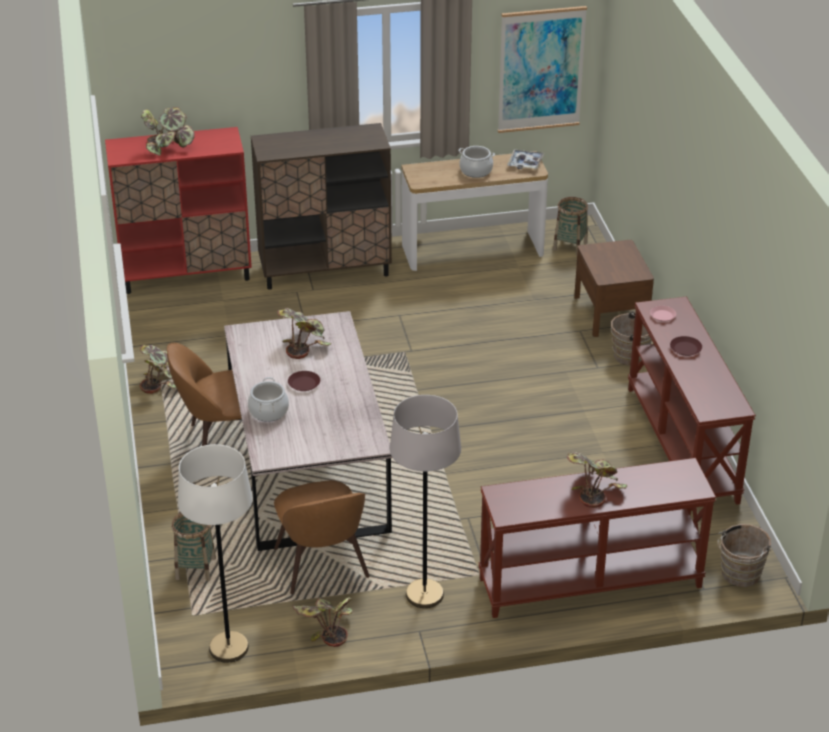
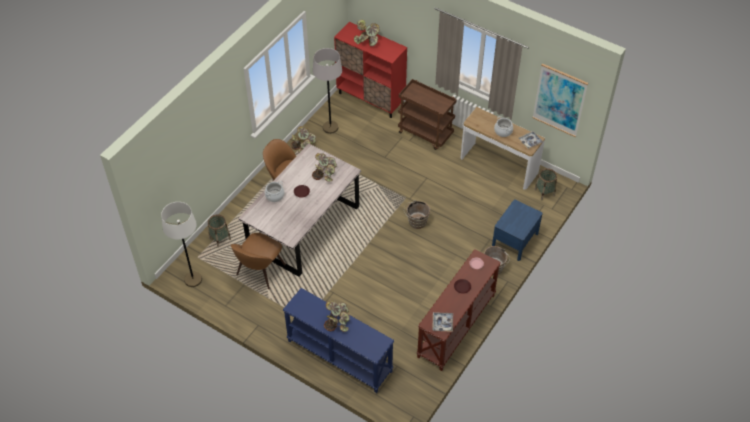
camera: 45 degrees right, 15 degrees up
brown cabinet [251,123,392,290] -> brown cart [398,79,457,150]
potted plant [292,597,354,647] -> none
grey floor lamp [390,395,461,608] -> grey floor lamp moved to [313,48,342,134]
brown console table [478,458,716,618] -> blue console table [283,288,394,393]
brown nightstand [574,240,654,337] -> blue nightstand [492,199,543,261]
brown bucket [718,524,771,587] -> brown bucket moved to [404,200,430,229]
none -> tray [432,312,453,332]

